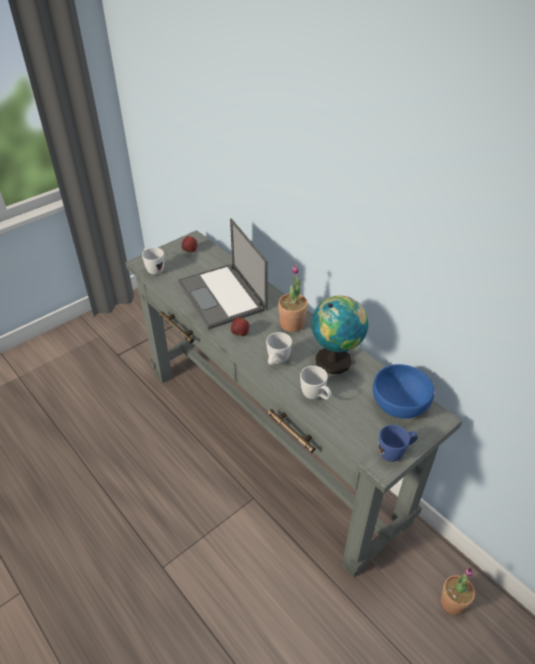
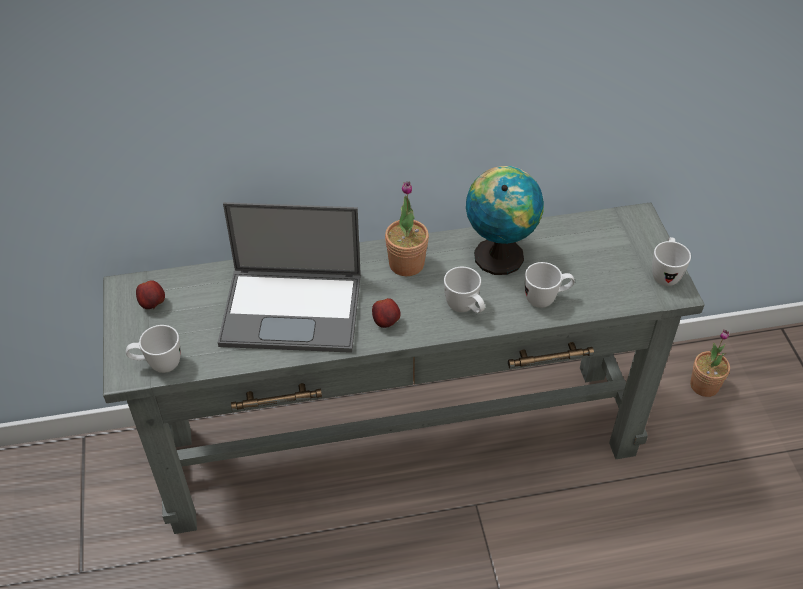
camera: 60 degrees left, 5 degrees up
blue bowl [373,364,434,419] -> none
blue mug [379,425,418,462] -> white mug [652,237,691,286]

